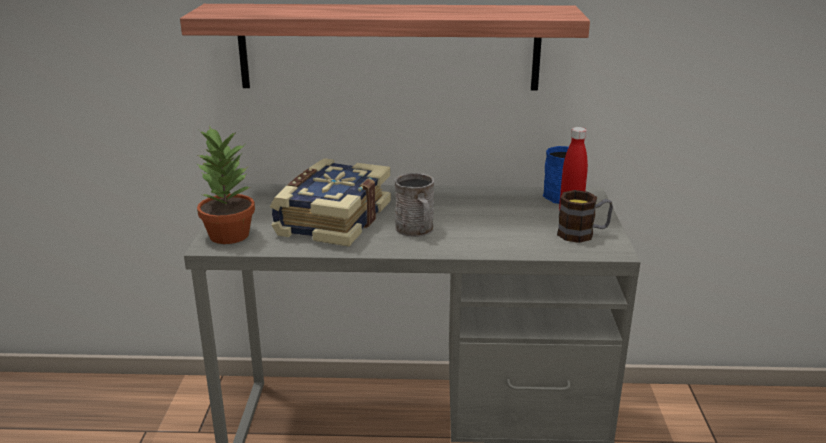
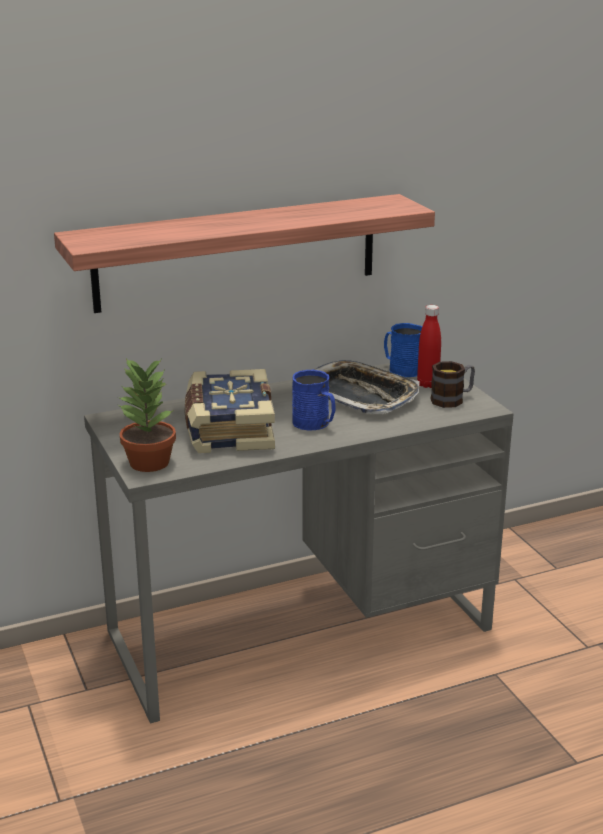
camera: 25 degrees left, 0 degrees up
grey mug [395,173,434,237] -> blue mug [292,370,336,430]
none -> tray [313,360,420,414]

